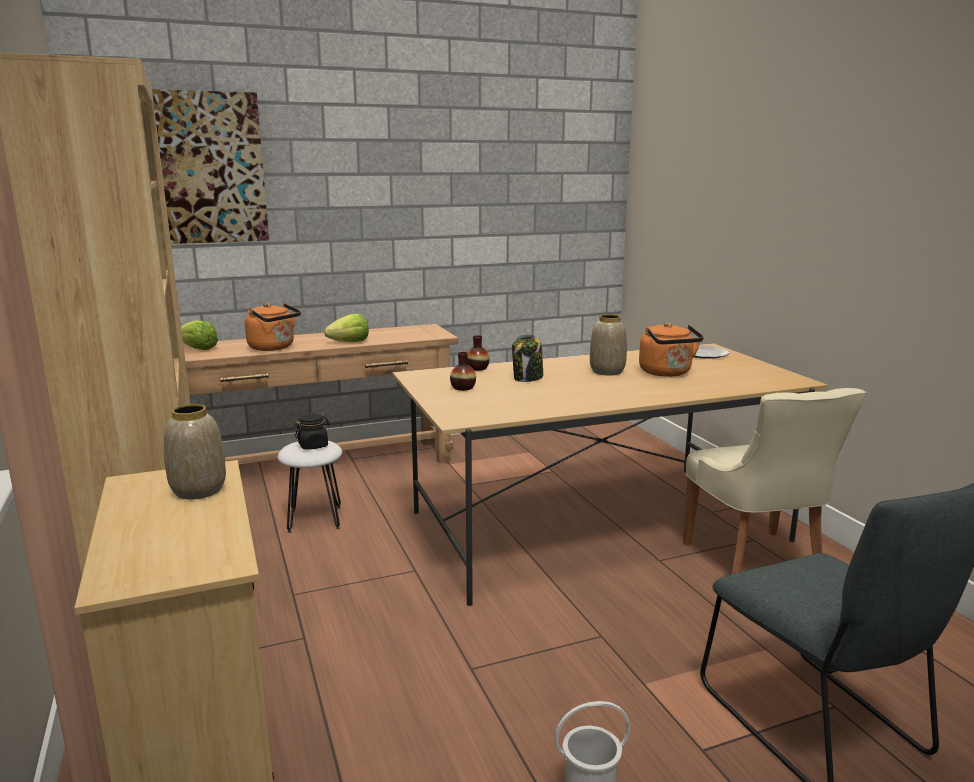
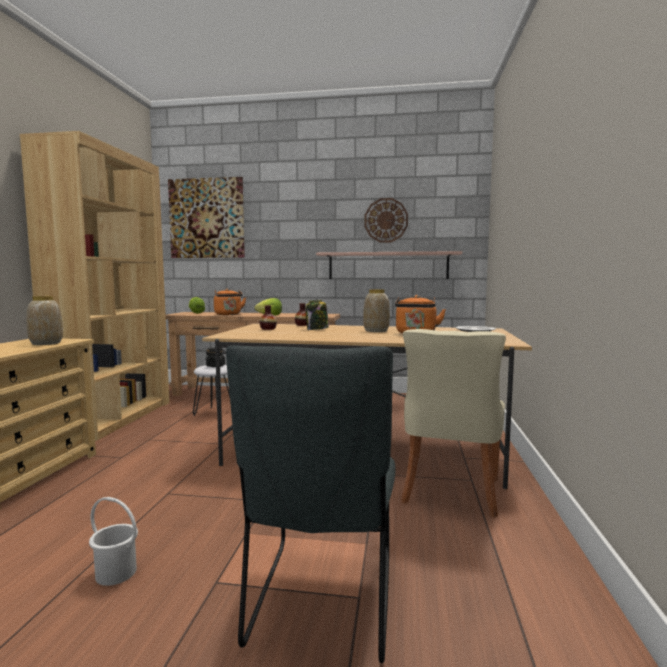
camera: 30 degrees right, 10 degrees down
none -> shelf [316,251,462,279]
none -> wall clock [364,198,408,243]

